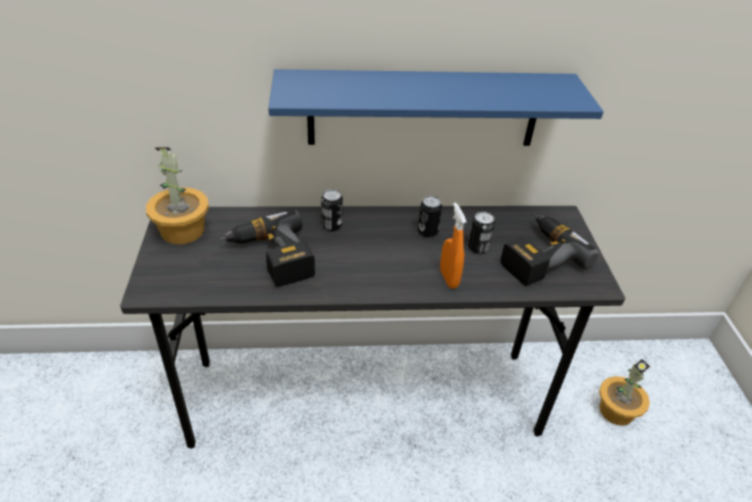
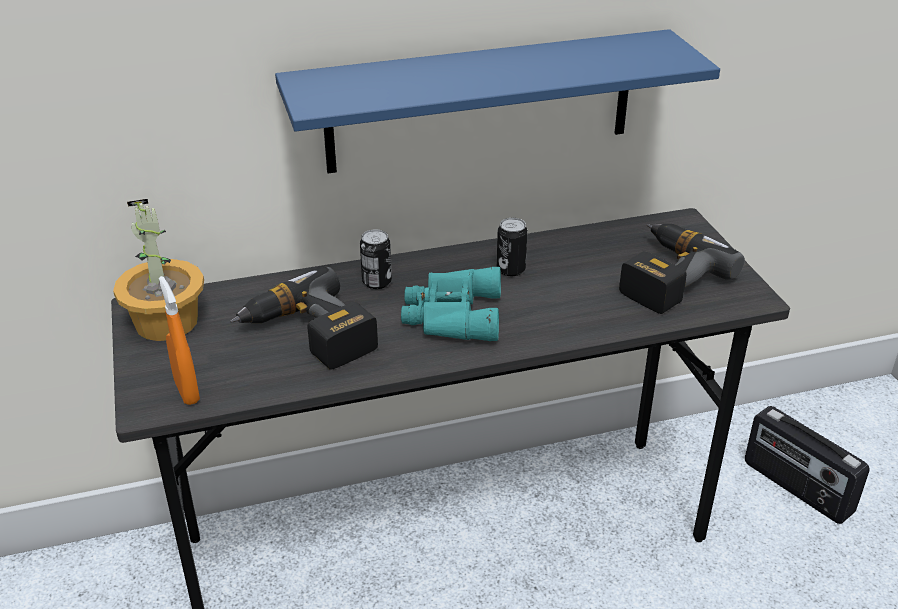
camera: 10 degrees left, 5 degrees down
orange spray bottle [440,203,466,288] -> orange spray bottle moved to [159,276,200,405]
can [468,212,495,254] -> none
potted plant [599,359,650,426] -> radio [745,406,870,524]
none -> turquoise binoculars [401,267,501,341]

